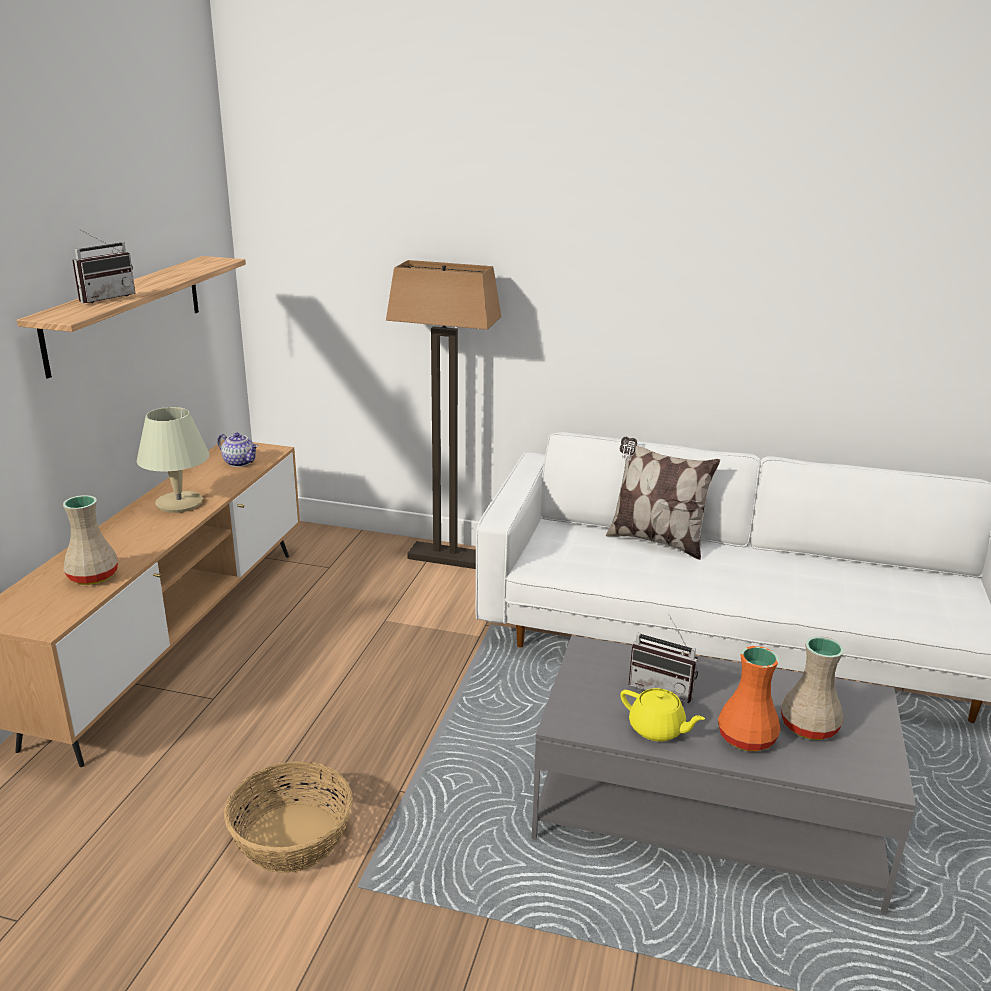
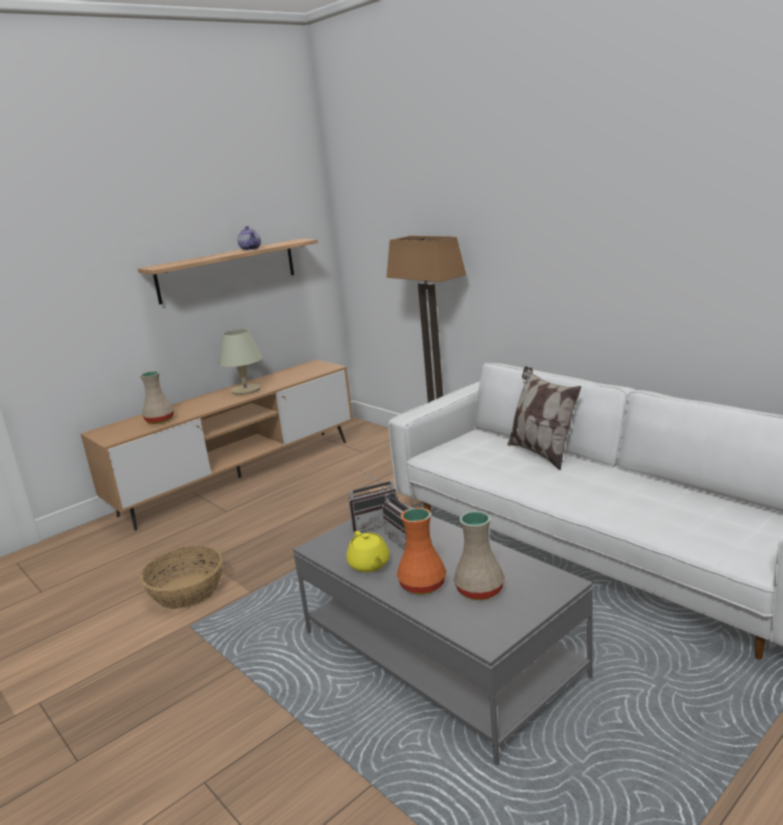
camera: 35 degrees right, 5 degrees down
radio [73,229,135,303] -> radio moved to [348,469,398,532]
teapot [217,433,258,467] -> teapot moved to [237,226,261,250]

